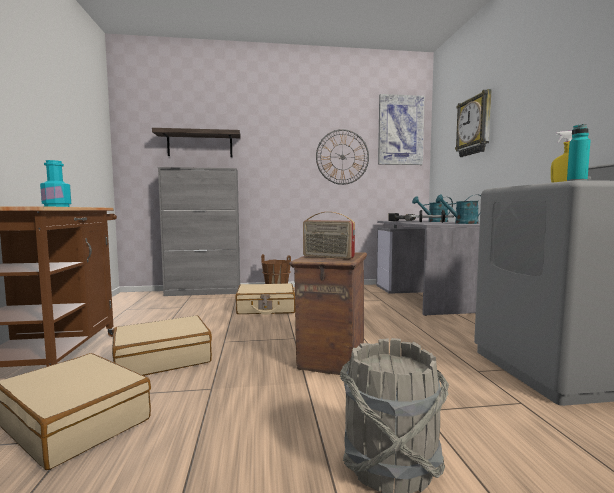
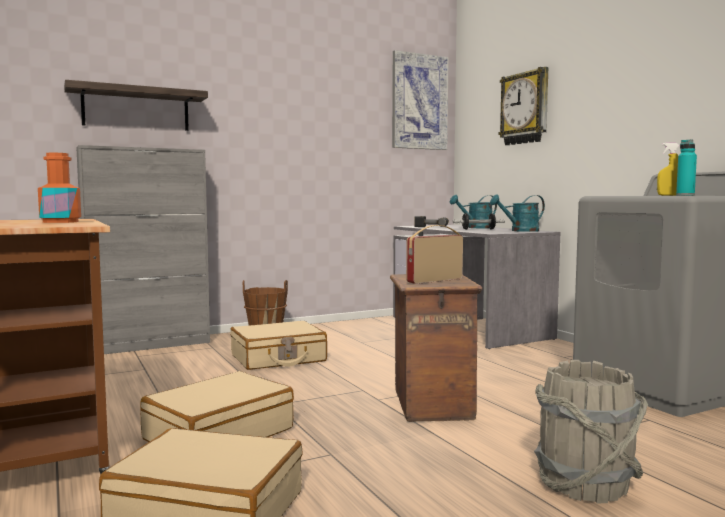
camera: 20 degrees left, 0 degrees up
turquoise bottle [40,160,71,207] -> orange bottle [38,153,81,223]
radio [303,212,355,259] -> radio turned 135 degrees clockwise [406,225,463,284]
wall clock [316,129,369,185] -> none

